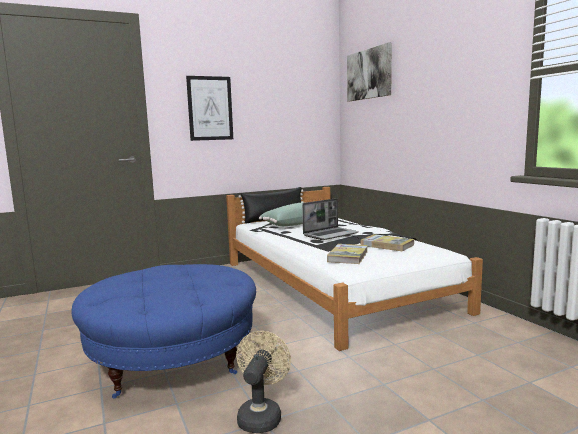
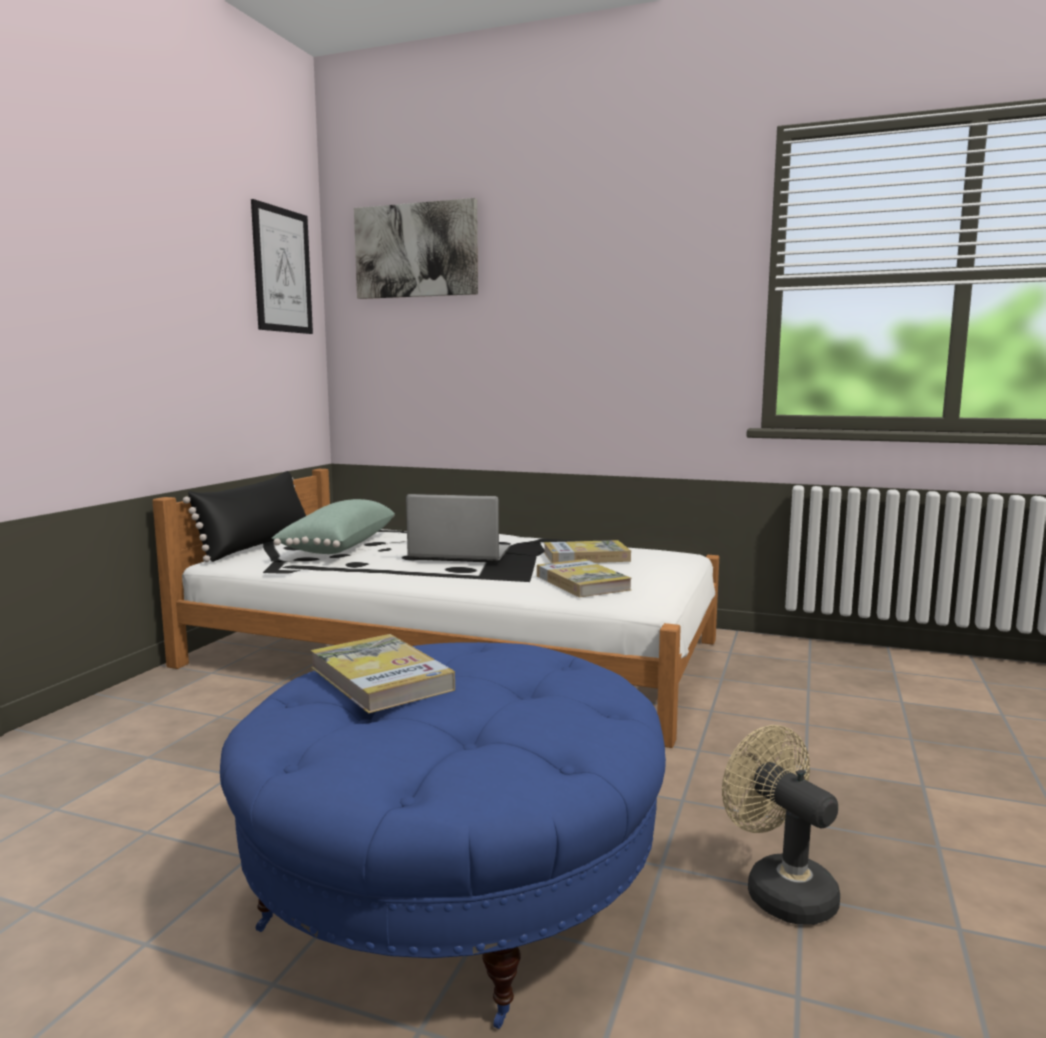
camera: 45 degrees left, 0 degrees up
picture [186,76,233,141] -> picture moved to [251,199,313,334]
laptop [302,198,359,240] -> laptop turned 90 degrees counterclockwise [406,494,510,563]
none -> book [310,634,455,714]

